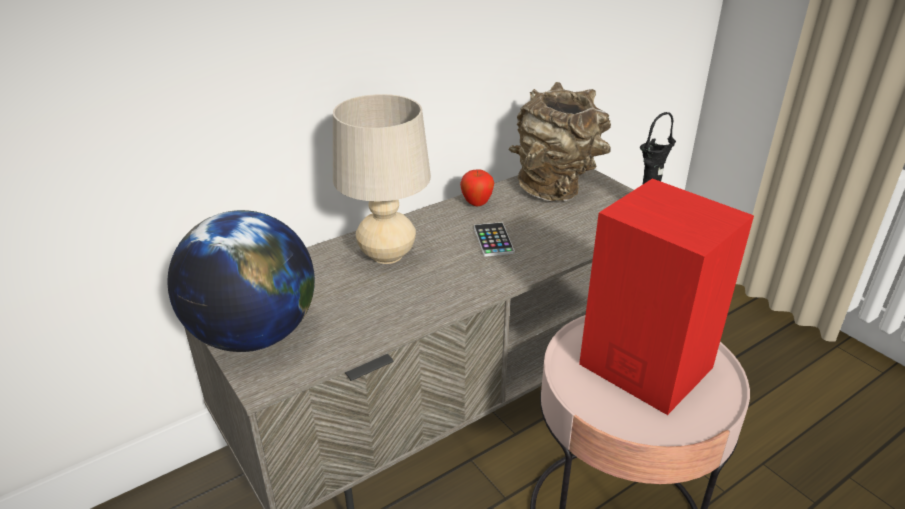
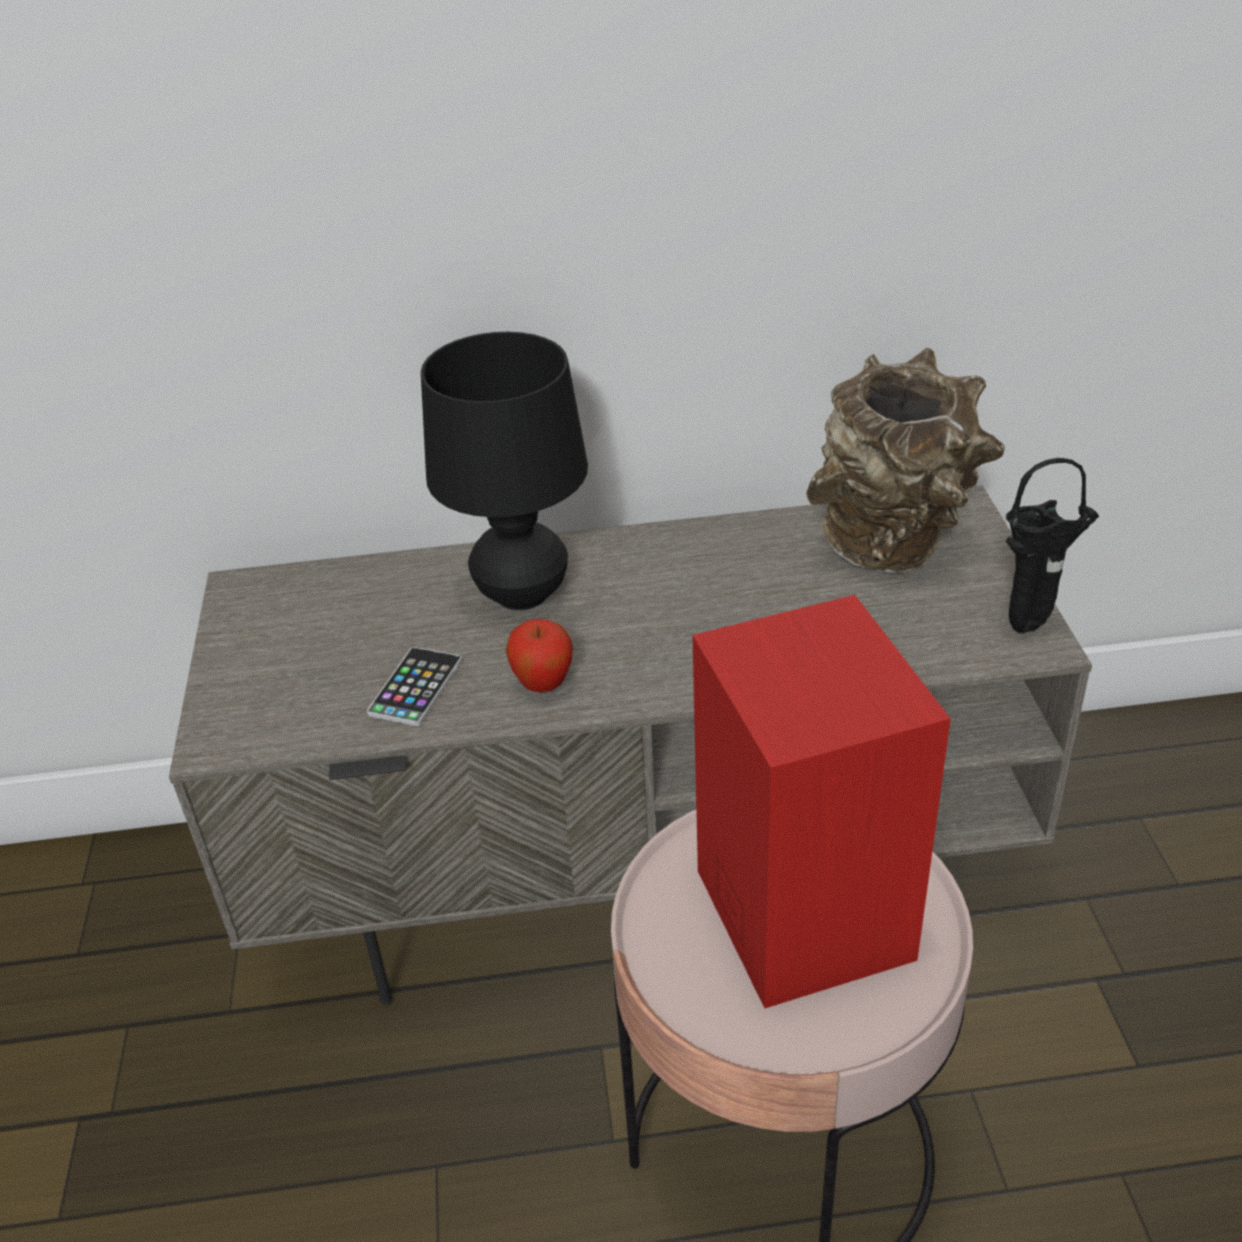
camera: 30 degrees right, 5 degrees up
globe [167,210,315,352] -> none
beige table lamp [333,94,431,264] -> black table lamp [421,332,588,610]
apple [460,170,494,206] -> apple moved to [506,619,573,692]
phone [474,222,515,257] -> phone moved to [367,647,462,726]

